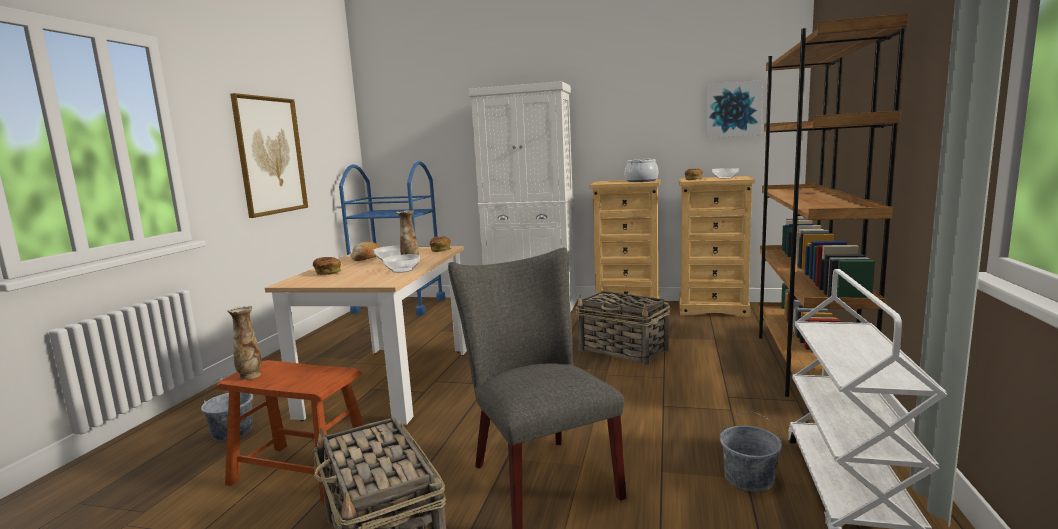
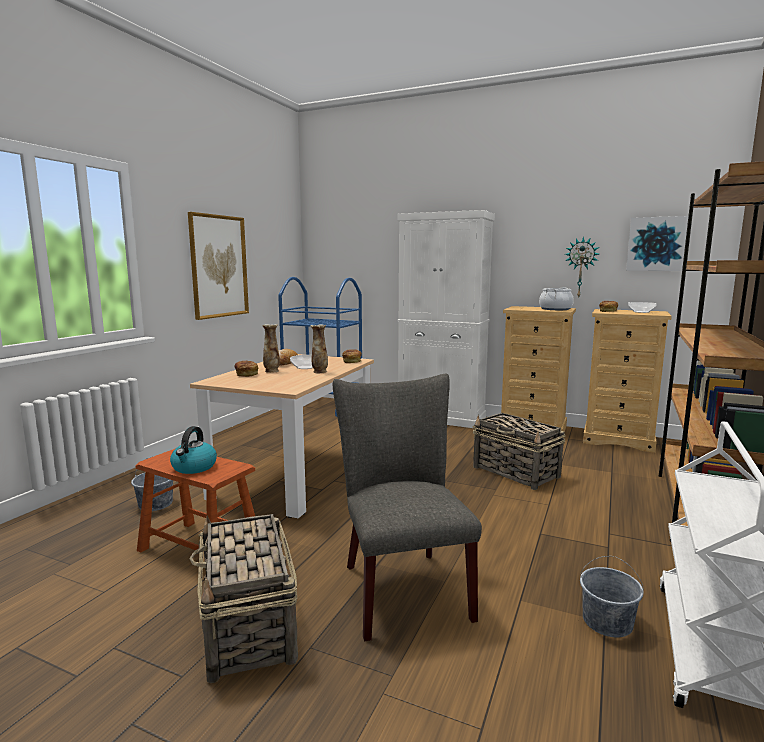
camera: 10 degrees right, 0 degrees up
vase [227,306,262,380] -> vase moved to [262,324,280,373]
bowl [383,254,420,273] -> none
none -> kettle [170,426,217,474]
none -> wall clock [565,237,599,298]

